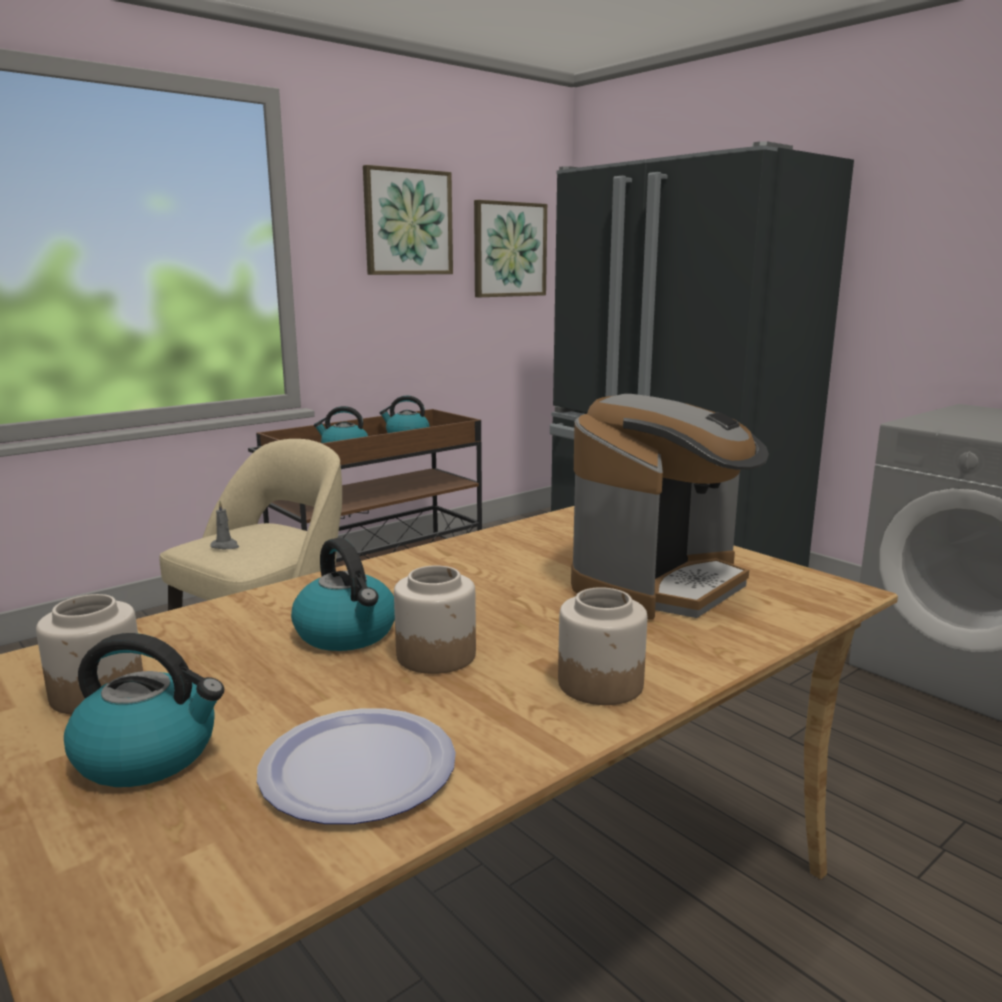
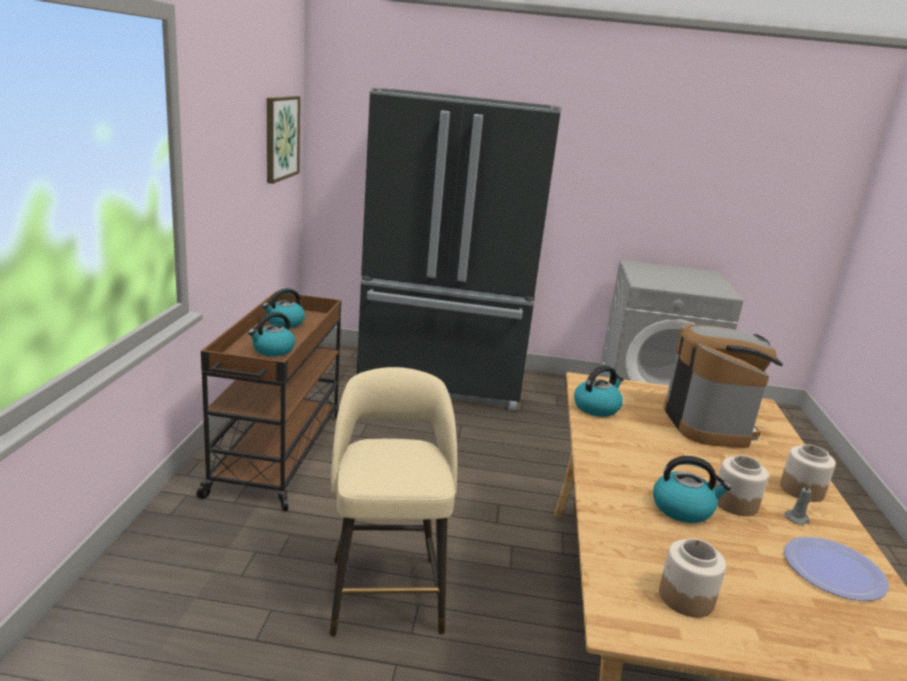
camera: 45 degrees left, 5 degrees up
kettle [64,633,224,787] -> kettle moved to [574,365,624,417]
grey candle [210,501,239,549] -> grey candle moved to [784,482,811,525]
picture [363,165,453,275] -> none

